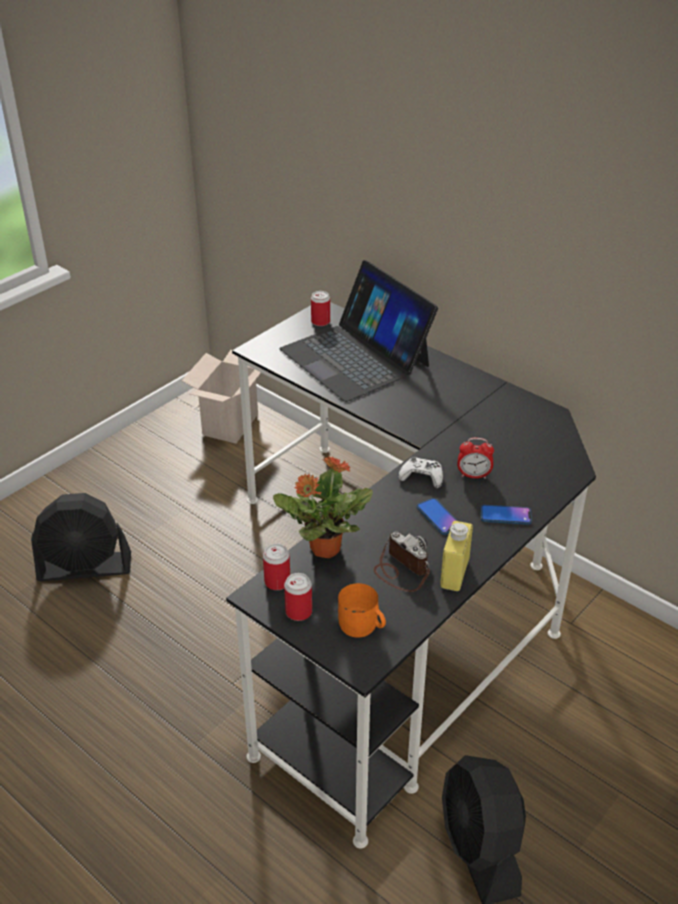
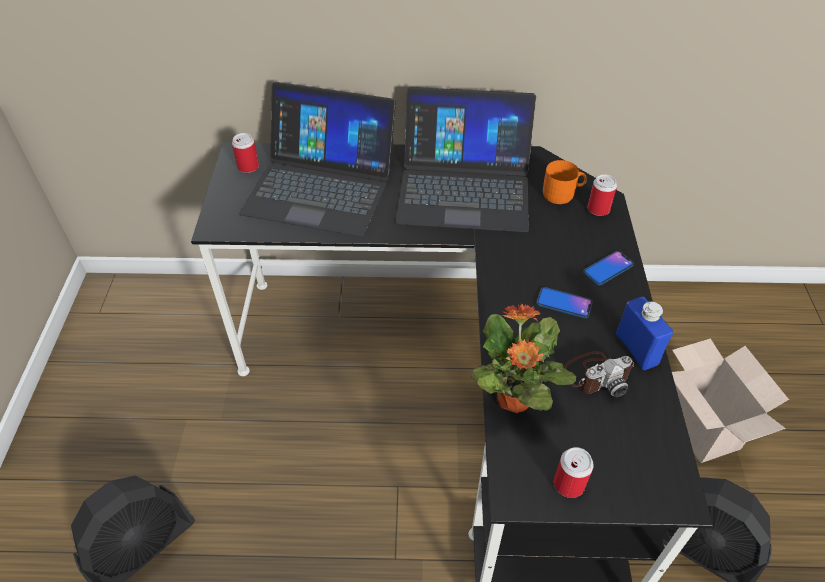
camera: 40 degrees left, 10 degrees up
cardboard box [181,350,261,443] -> cardboard box moved to [672,339,789,463]
can [263,544,290,590] -> can moved to [587,174,617,216]
orange mug [338,583,386,637] -> orange mug moved to [543,160,587,204]
camera [373,531,430,592] -> camera turned 150 degrees clockwise [563,351,634,397]
white game controller [398,457,443,488] -> none
yellow bottle [440,521,473,591] -> blue bottle [616,297,673,370]
alarm clock [457,438,494,479] -> none
none -> laptop [396,87,536,232]

